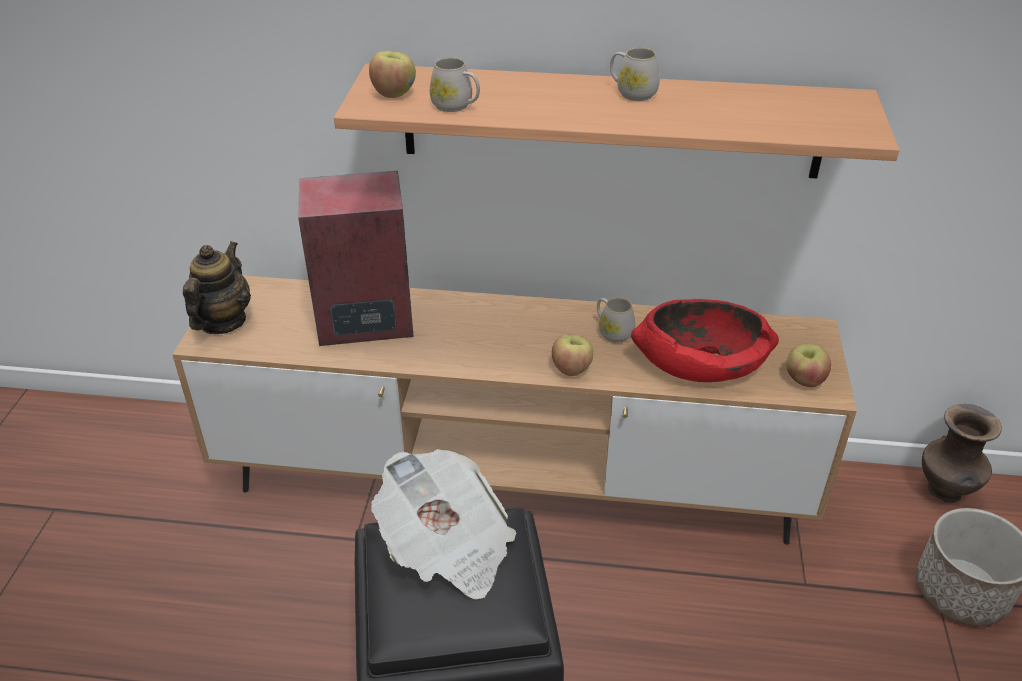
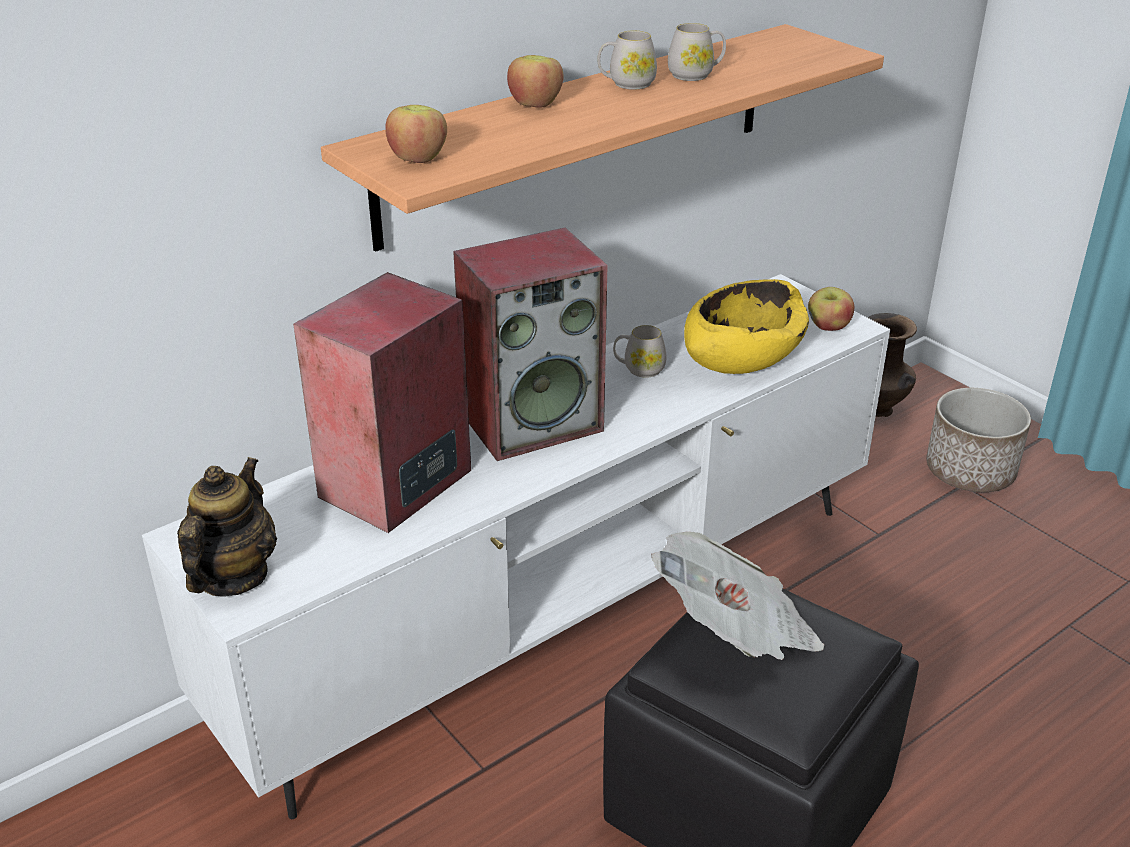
camera: 45 degrees left, 5 degrees down
brown tv stand [172,275,857,545] -> white tv stand [142,274,890,819]
teapot [183,241,251,334] -> teapot turned 45 degrees clockwise [177,457,277,597]
white mug [430,57,480,112] -> white mug moved to [668,23,726,81]
apple [552,334,594,376] -> apple moved to [507,55,564,108]
red bowl [631,299,779,382] -> yellow bowl [684,279,809,374]
none -> speaker [453,228,608,461]

